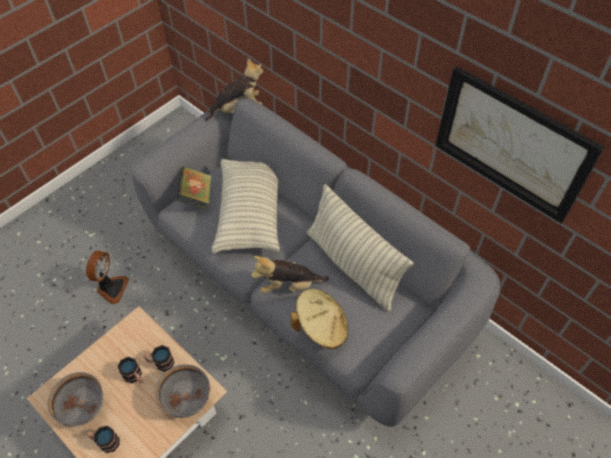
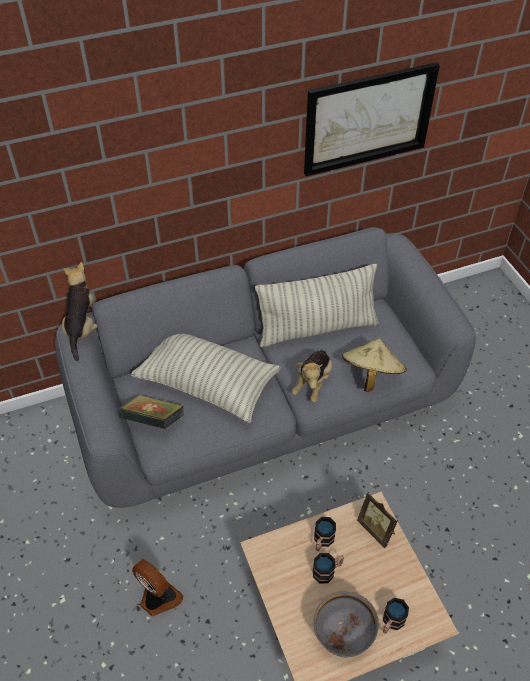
camera: 65 degrees left, 5 degrees down
grey bowl [155,364,210,418] -> picture frame [357,492,398,548]

